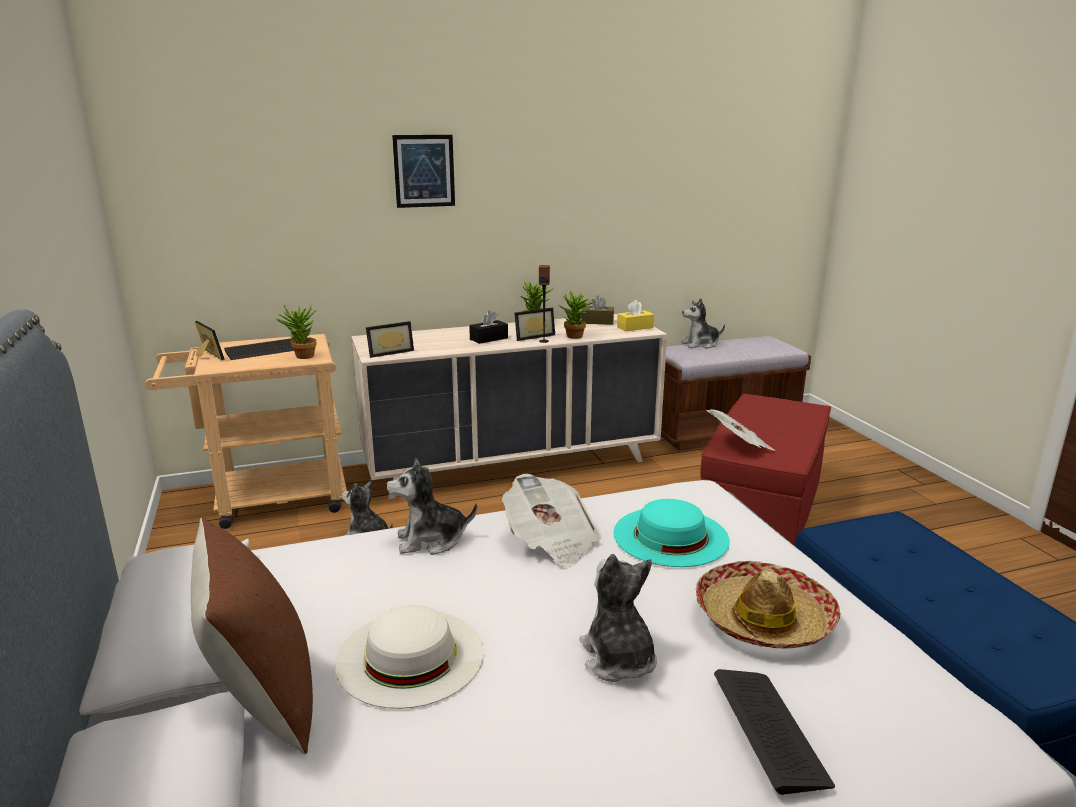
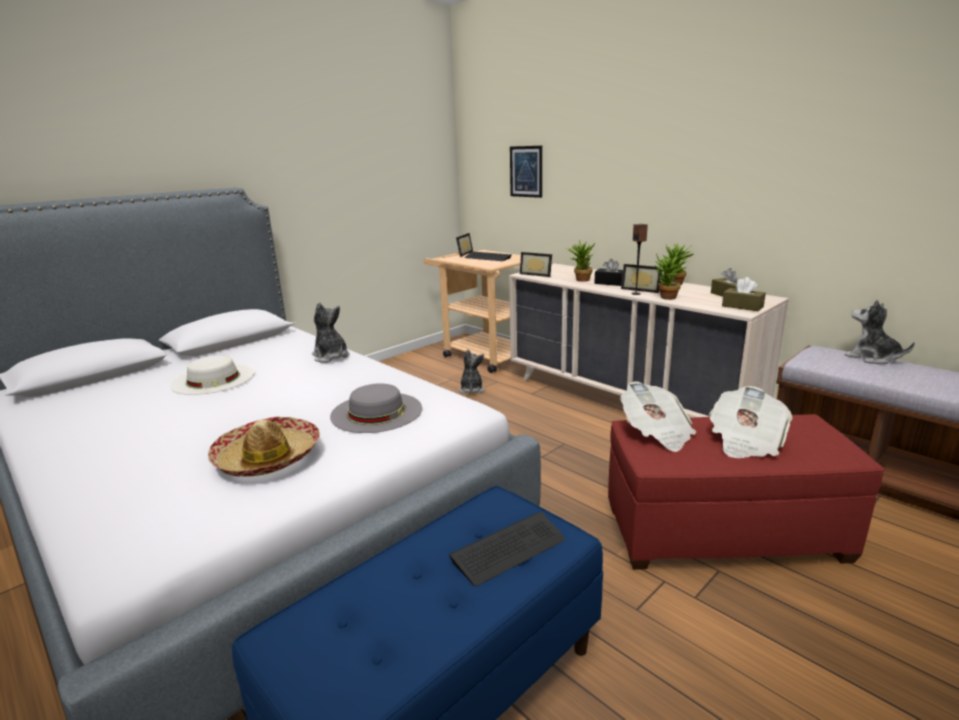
camera: 65 degrees right, 0 degrees up
brown pillow [191,517,313,754] -> none
potted plant [276,305,317,359] -> potted plant moved to [565,240,595,282]
picture [392,135,455,208] -> picture moved to [510,146,542,198]
newspaper [502,474,599,567] -> newspaper moved to [709,386,793,458]
plush toy [580,554,657,682] -> none
turquoise hat [613,499,730,567] -> grey hat [330,383,422,433]
yellow tissue box [617,300,654,331] -> brown tissue box [722,277,766,311]
keyboard [714,669,835,795] -> keyboard moved to [449,512,565,586]

